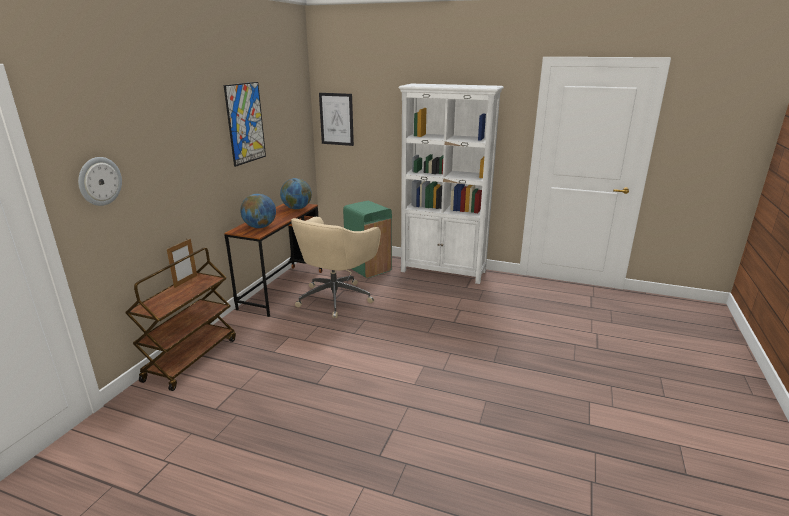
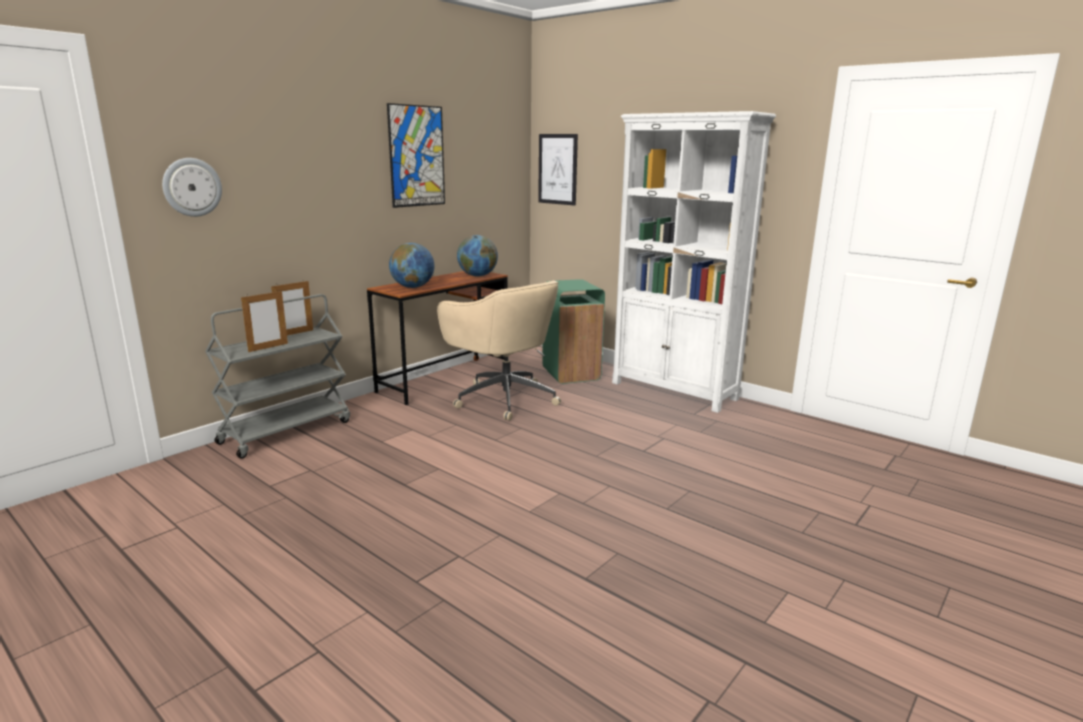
camera: 20 degrees right, 5 degrees down
brown cart [125,248,236,391] -> grey cart [205,294,350,459]
beige office chair [291,217,381,318] -> beige office chair turned 90 degrees counterclockwise [437,281,561,421]
none -> picture frame [241,290,288,352]

